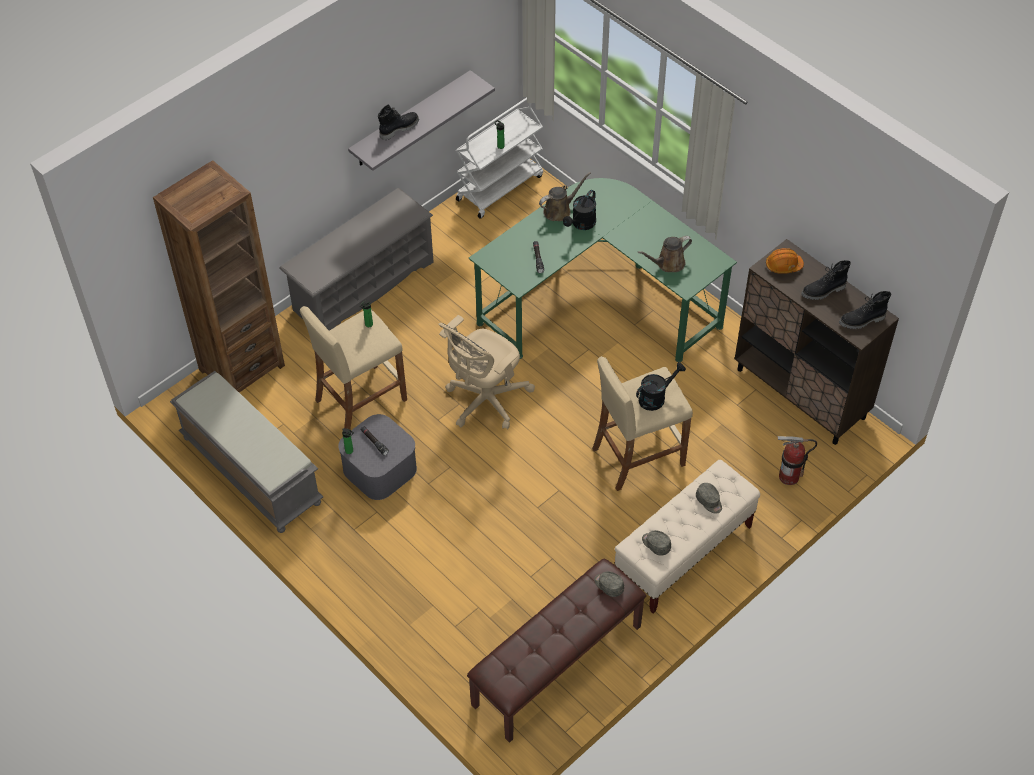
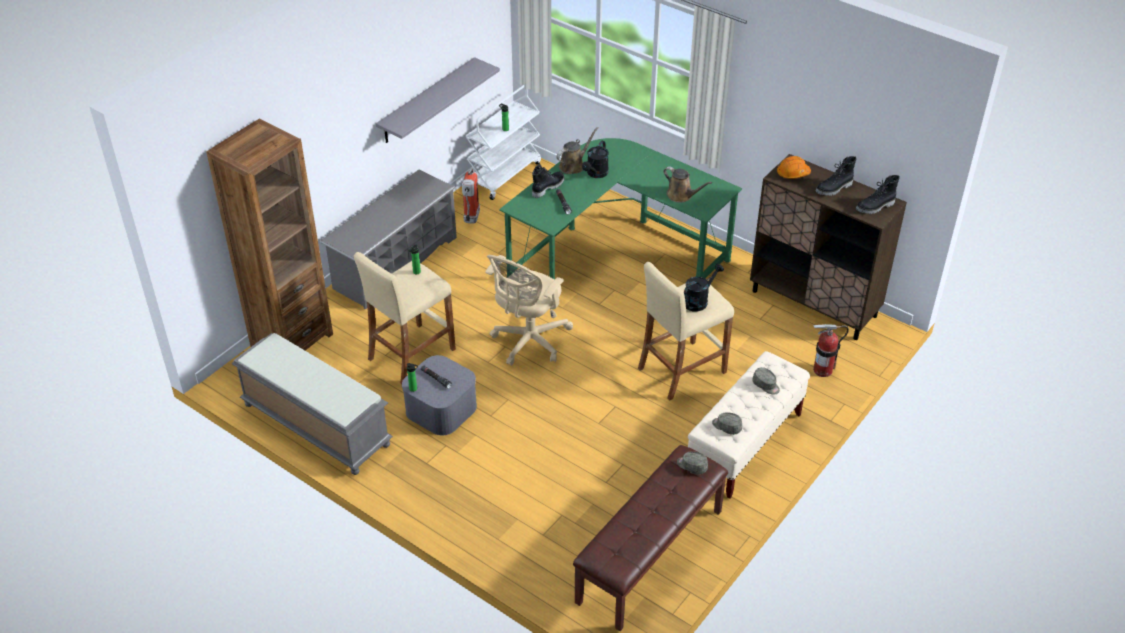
camera: 10 degrees left, 10 degrees down
black boot [378,104,419,140] -> black boot moved to [532,164,565,198]
brown watering can [638,236,692,272] -> brown watering can turned 105 degrees counterclockwise [663,166,712,202]
none -> fire extinguisher [462,167,480,224]

